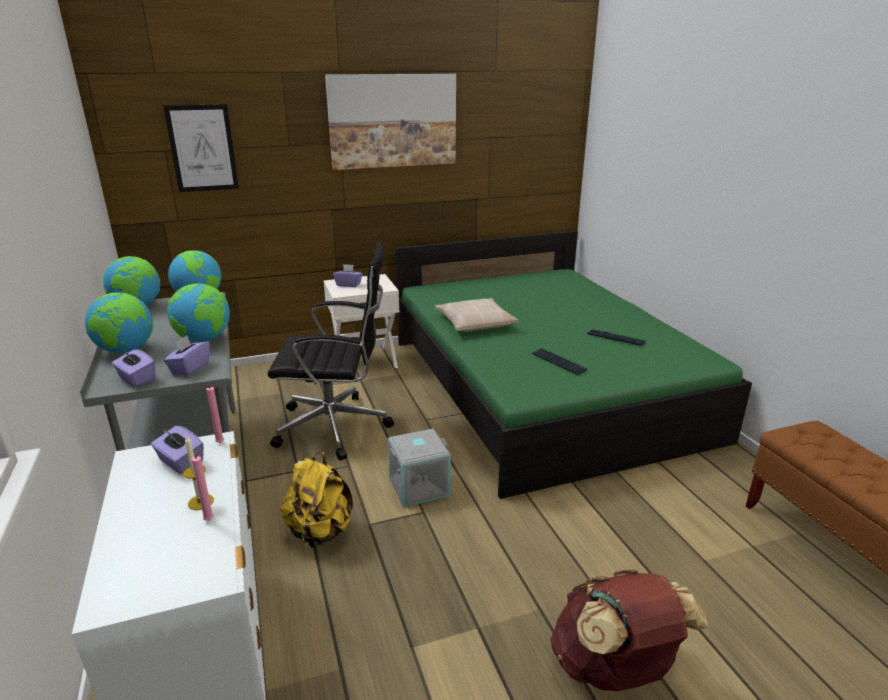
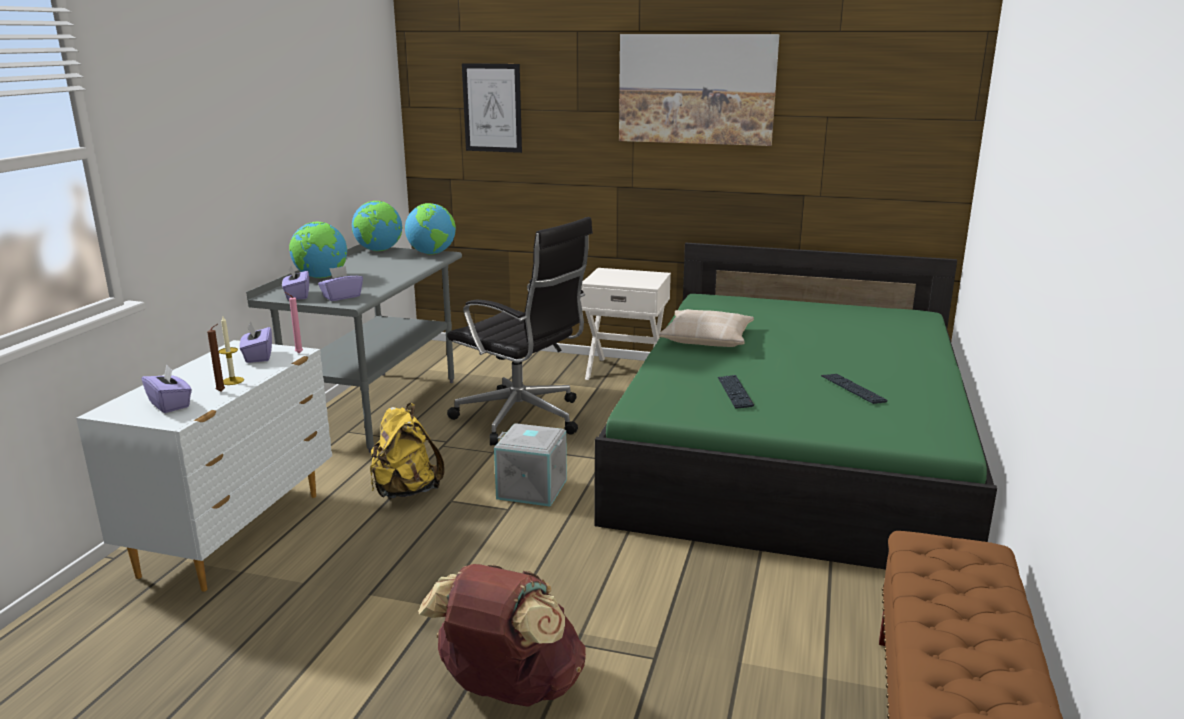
camera: 35 degrees right, 5 degrees down
globe [167,283,230,342] -> none
pink candle [192,448,214,520] -> brown candle [207,324,225,392]
purple tissue box [333,264,363,287] -> purple tissue box moved to [142,364,192,413]

